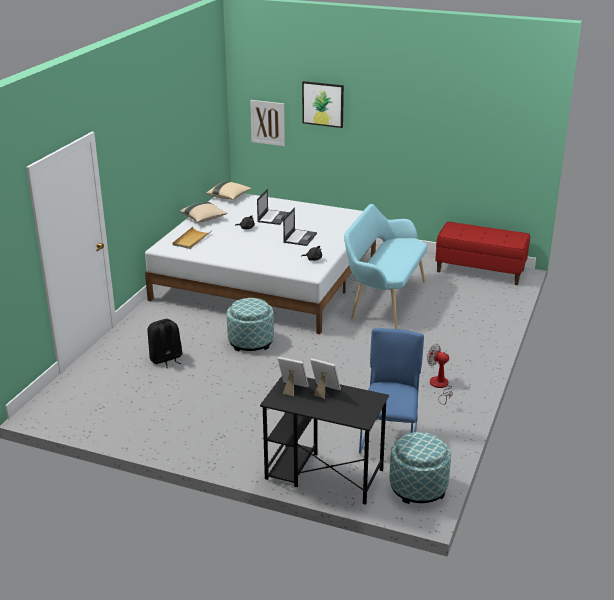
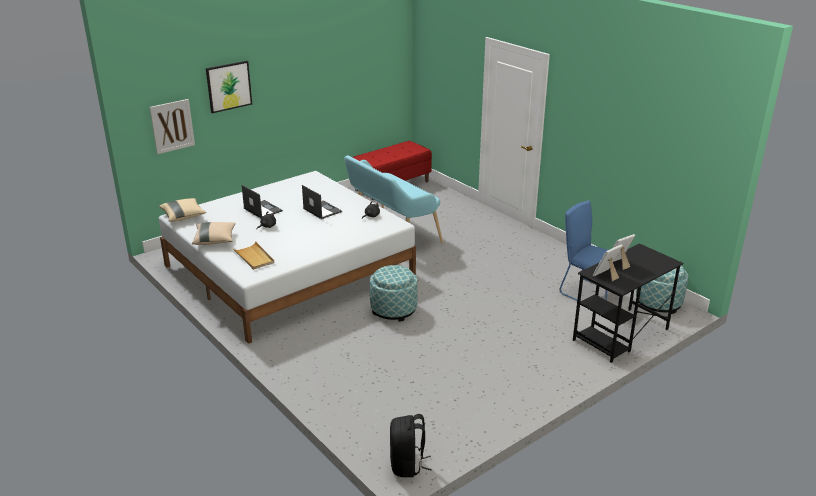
camera: 60 degrees left, 0 degrees up
black backpack [147,319,183,368] -> black backpack moved to [390,414,432,477]
fan [427,344,453,405] -> none

